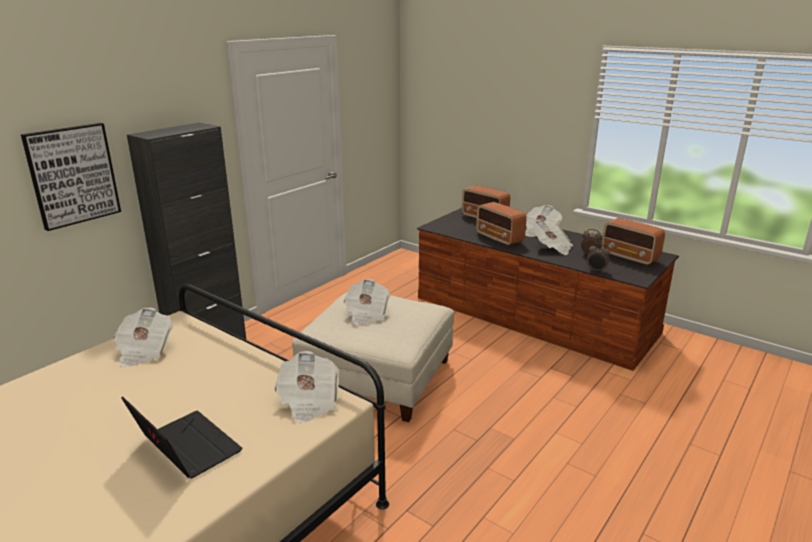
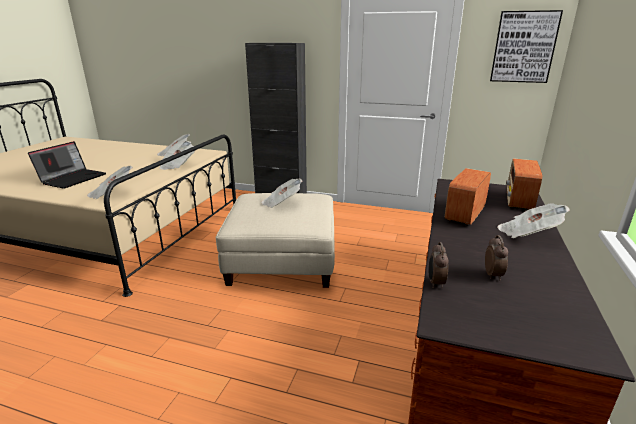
camera: 70 degrees right, 0 degrees up
picture [21,123,121,231] -> picture moved to [490,10,563,83]
newspaper [533,220,573,255] -> newspaper moved to [159,141,195,170]
radio [601,218,665,266] -> none

